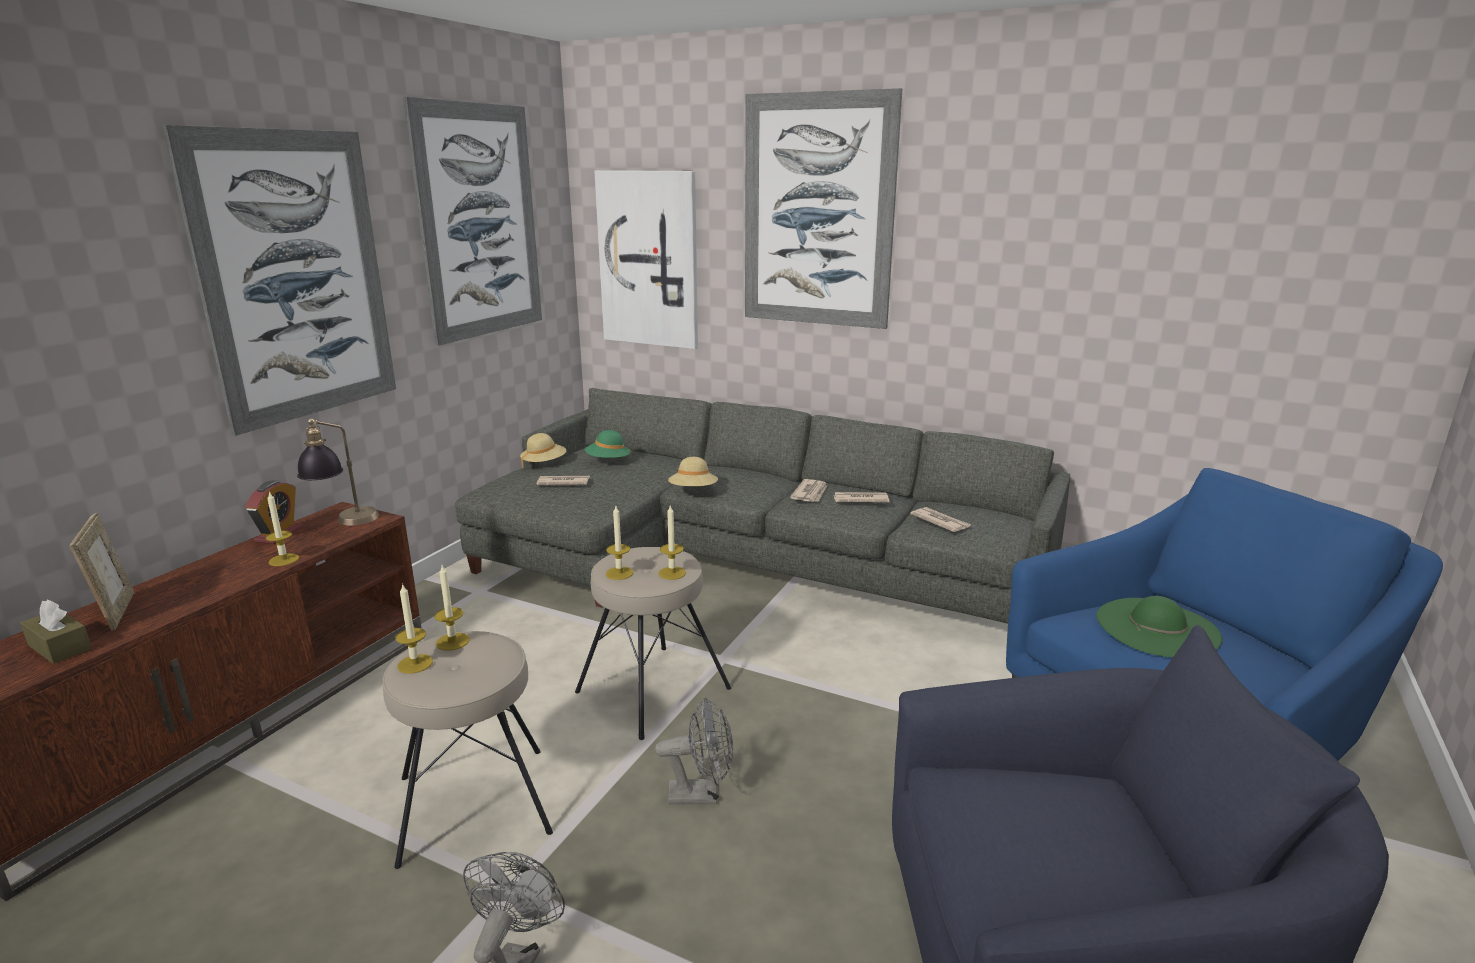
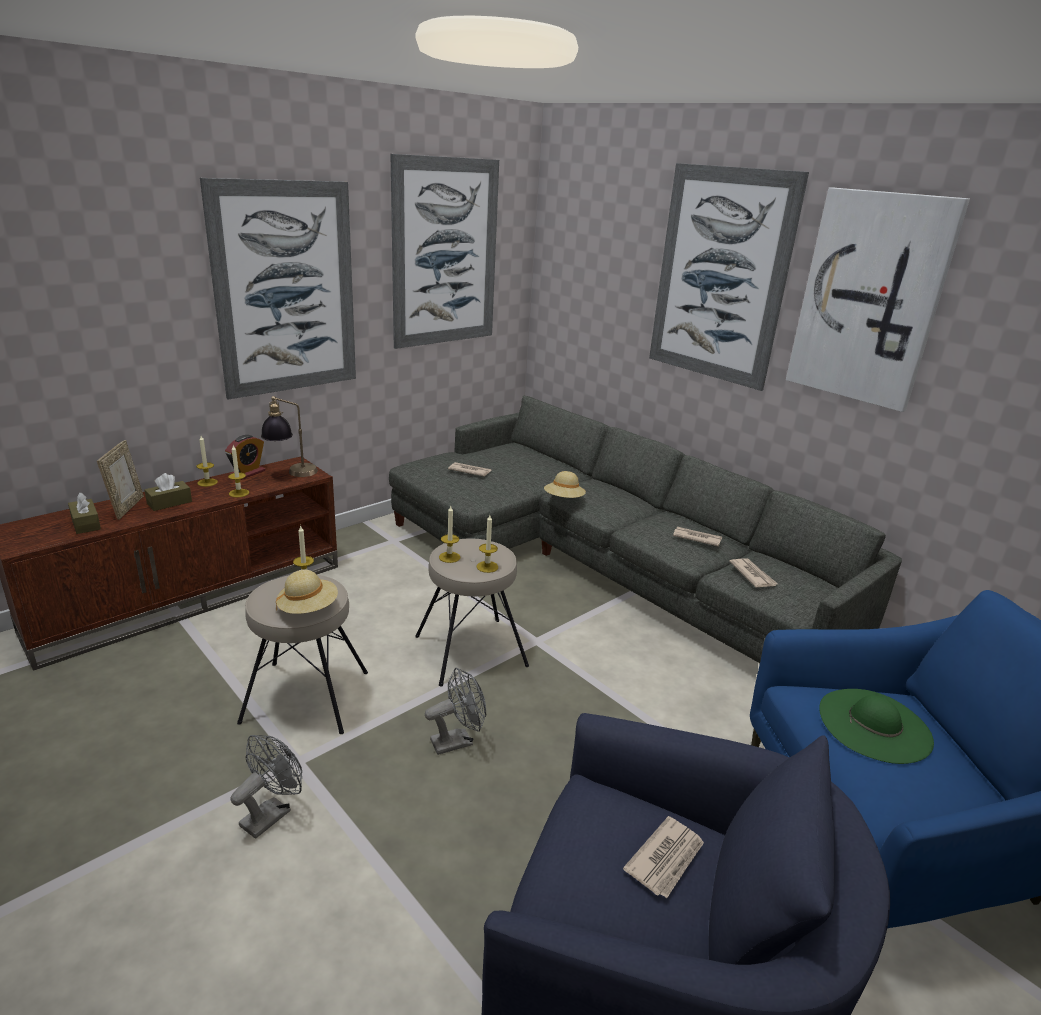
camera: 20 degrees right, 5 degrees up
candle [395,583,433,674] -> candle moved to [197,436,218,487]
beige hat [520,433,567,468] -> beige hat moved to [276,570,338,614]
green hat [585,430,631,458] -> none
picture [594,170,698,349] -> picture moved to [786,187,970,412]
grey fan [655,697,733,805] -> grey fan turned 45 degrees counterclockwise [425,668,486,755]
newspaper [790,479,827,502] -> newspaper moved to [623,816,704,898]
none -> brown tissue box [145,473,192,511]

